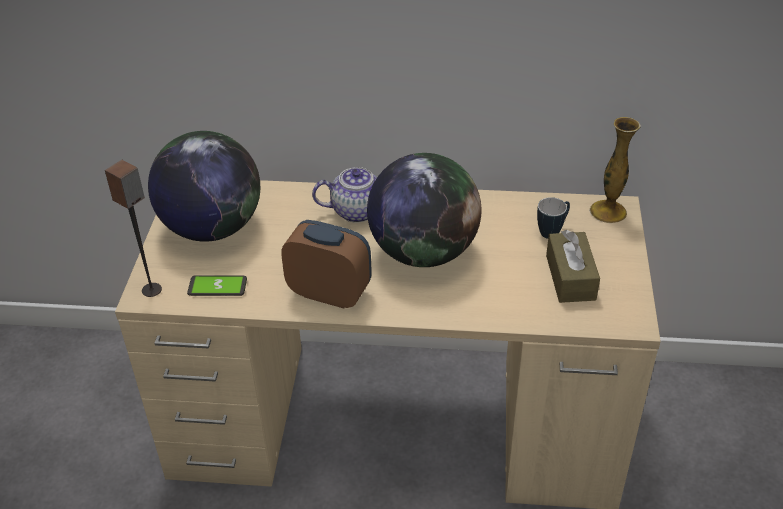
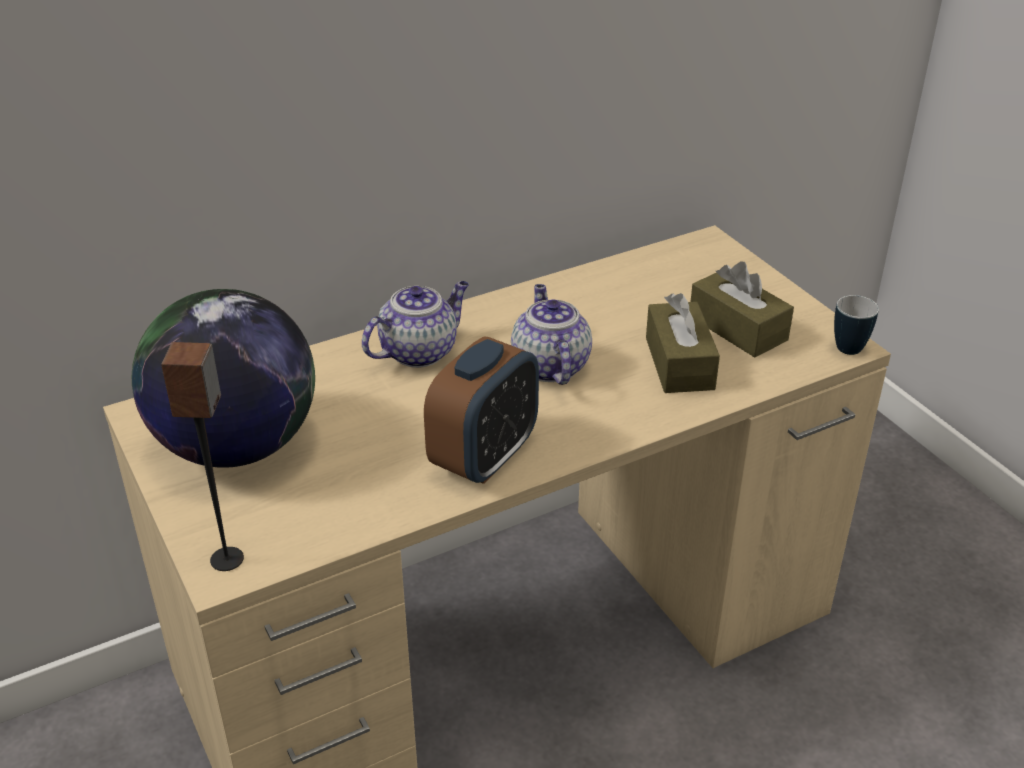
camera: 35 degrees left, 5 degrees down
phone [187,276,247,296] -> none
alarm clock [281,220,372,309] -> alarm clock turned 135 degrees clockwise [424,336,539,484]
globe [367,153,482,267] -> teapot [511,284,592,385]
mug [537,197,570,239] -> mug moved to [834,295,879,355]
vase [589,117,641,223] -> none
none -> brown tissue box [646,293,720,393]

